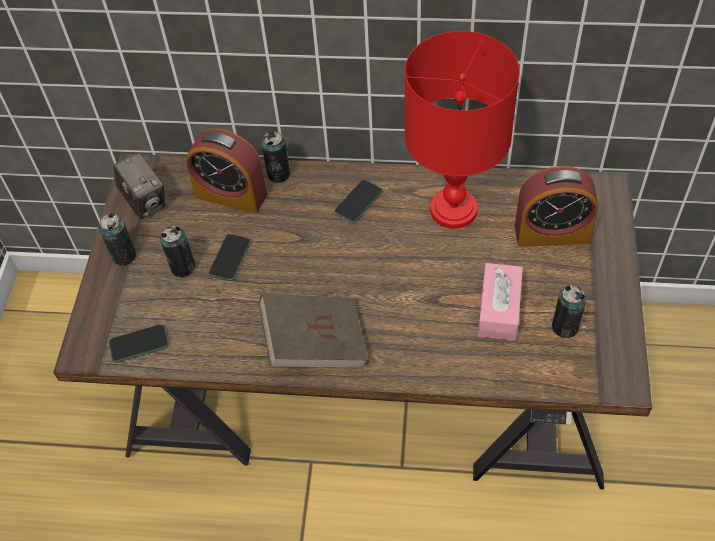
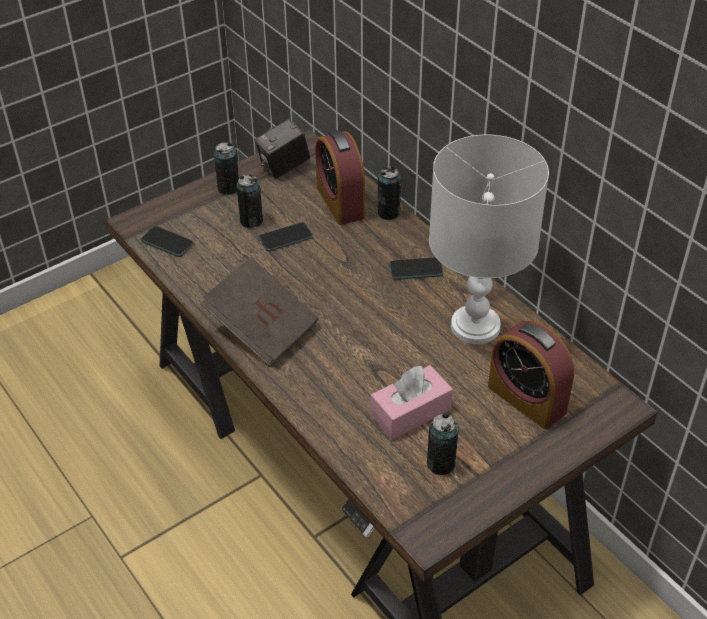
camera: 45 degrees right, 10 degrees down
camera [114,152,165,219] -> camera turned 45 degrees clockwise [255,119,310,179]
red table lamp [404,31,520,229] -> white table lamp [429,135,549,344]

